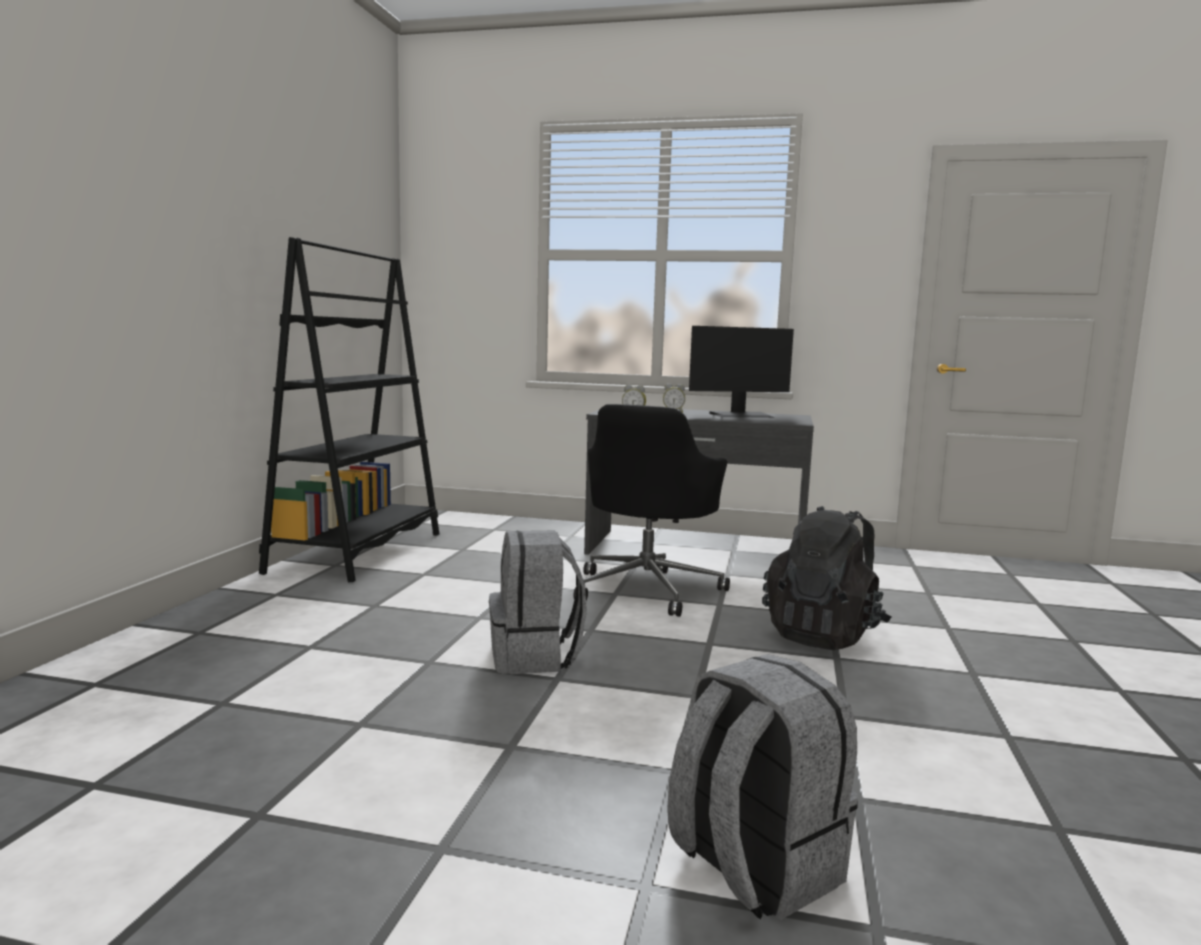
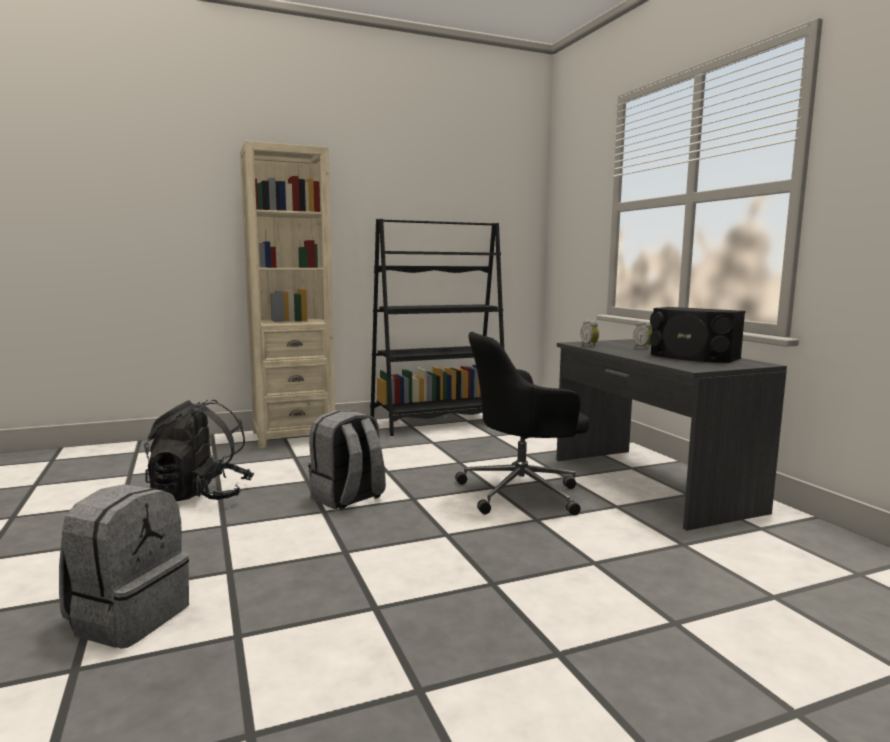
camera: 55 degrees right, 0 degrees up
monitor [689,326,794,418] -> black speaker [650,307,745,363]
black backpack [762,506,891,650] -> black backpack moved to [144,400,254,501]
none -> beige bookcase [240,141,335,448]

